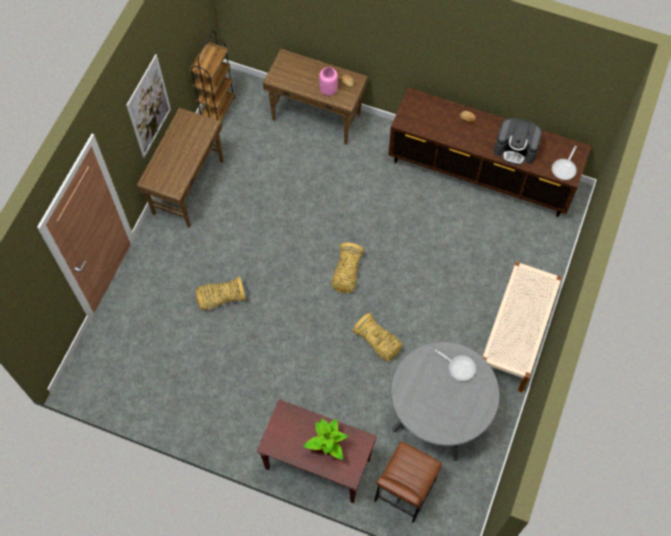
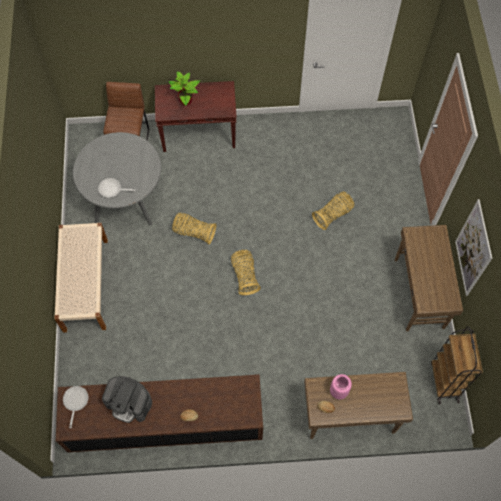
camera: 155 degrees right, 0 degrees up
coffee machine [494,118,542,165] -> coffee machine turned 150 degrees counterclockwise [102,376,152,423]

